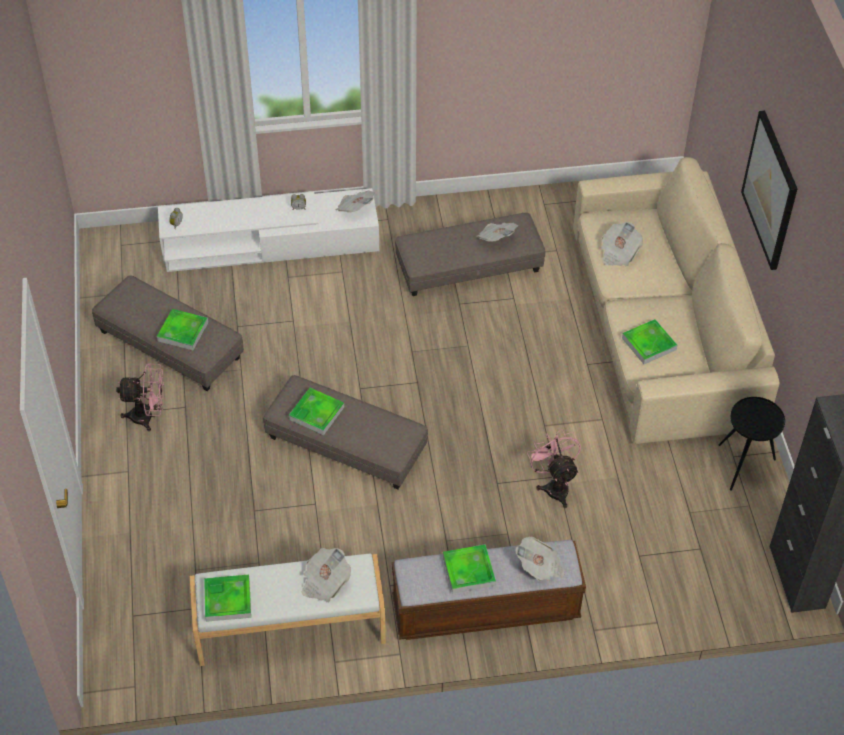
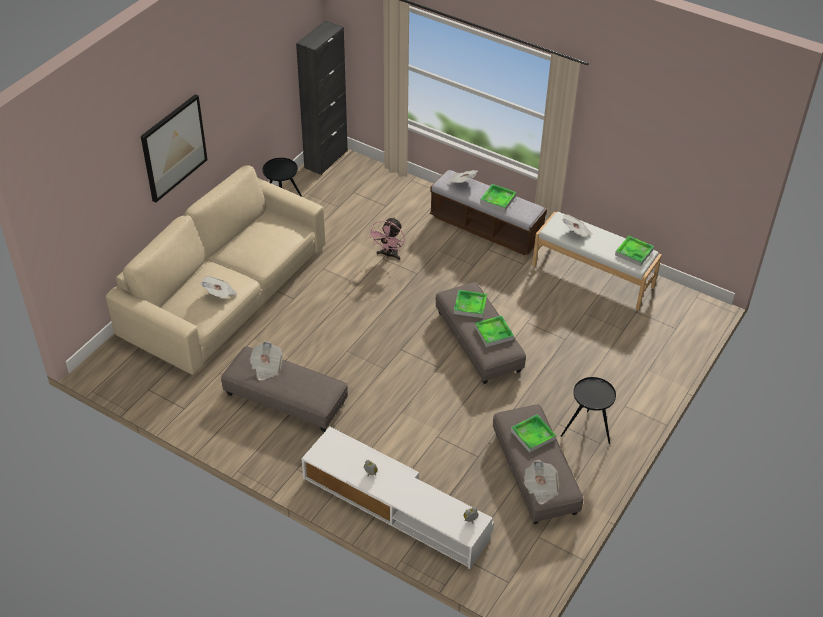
camera: 140 degrees left, 5 degrees down
pink fan [116,364,164,431] -> black side table [561,377,616,444]
newspaper [336,191,375,212] -> newspaper moved to [524,460,559,505]
tray [622,319,678,364] -> tray moved to [454,290,487,318]

